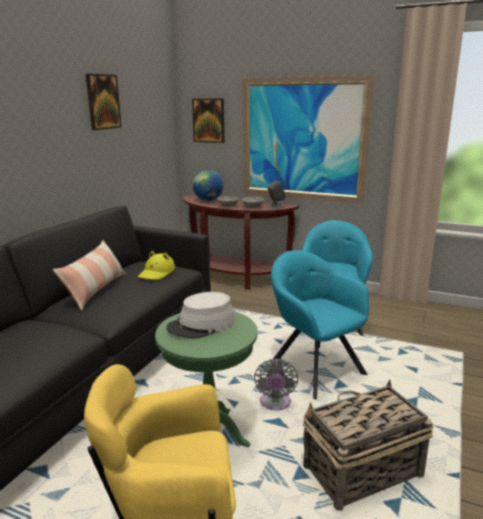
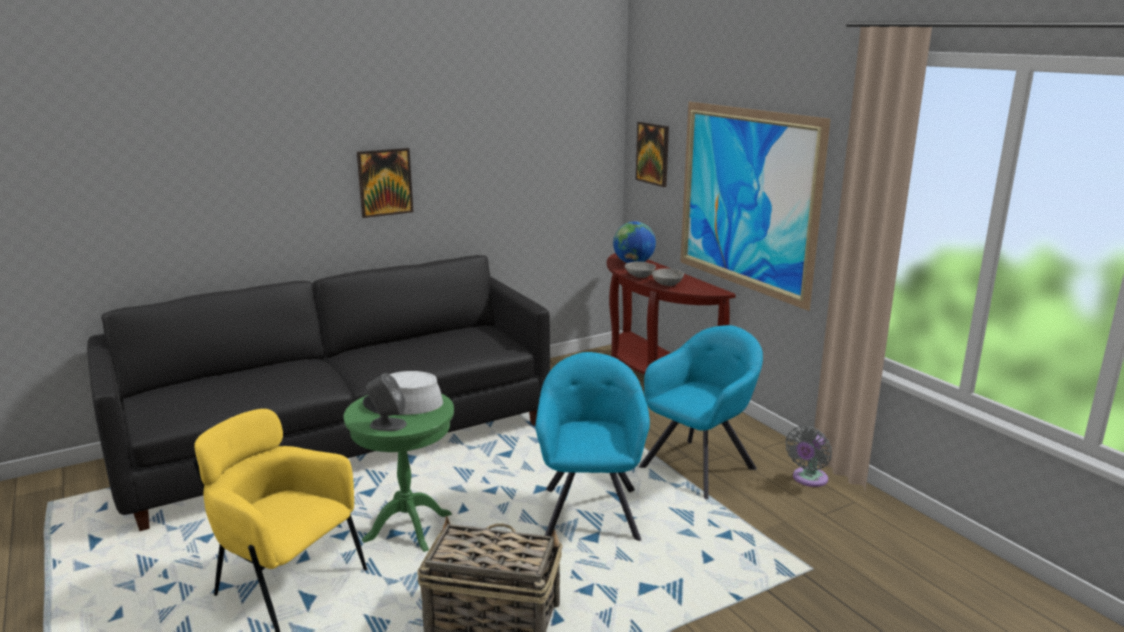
camera: 35 degrees right, 0 degrees up
pillow [53,240,126,311] -> none
picture [86,74,122,130] -> picture moved to [357,148,413,218]
yellow hat [138,251,175,280] -> none
grey fan [254,358,298,410] -> grey fan moved to [786,426,832,487]
grey speaker [267,180,286,209] -> grey speaker moved to [366,373,407,431]

